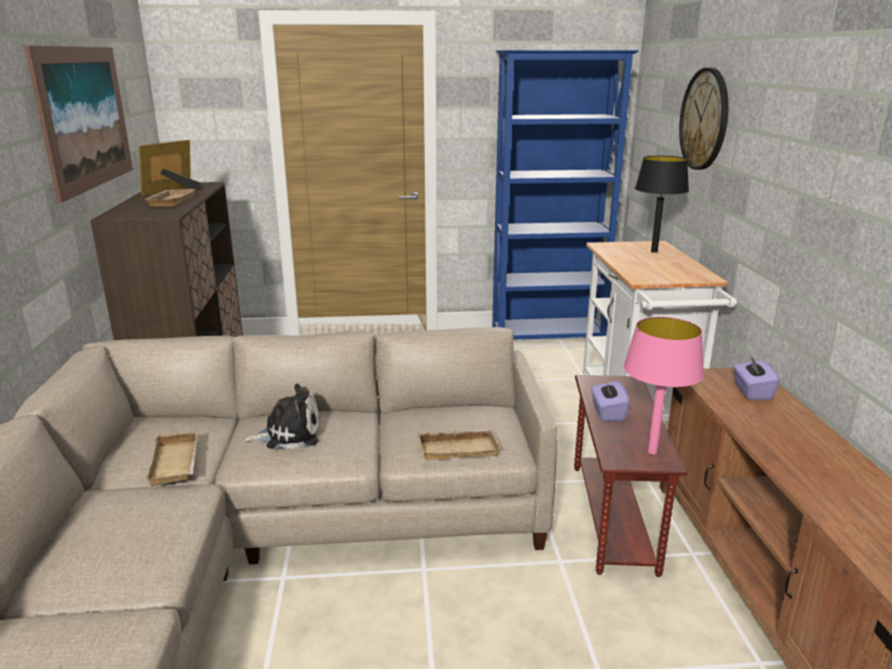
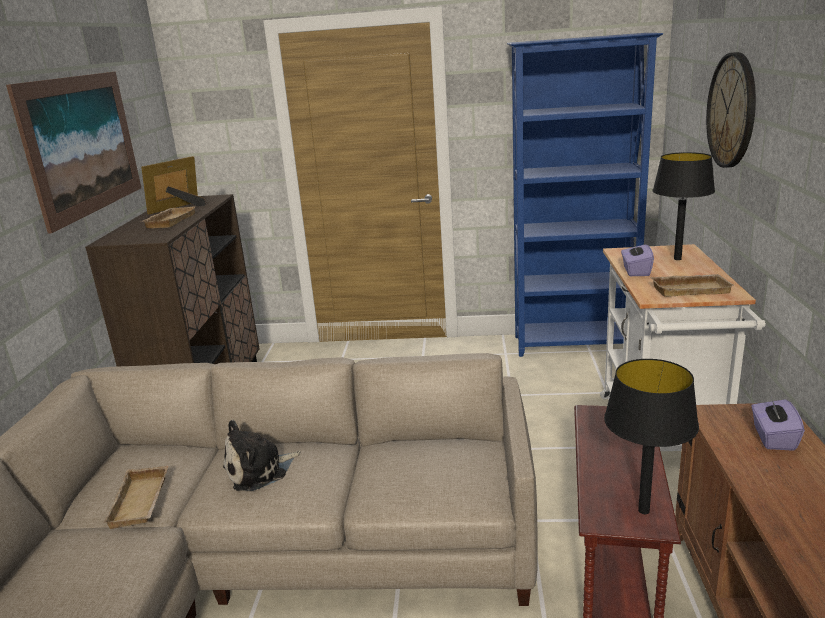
camera: 10 degrees right, 0 degrees up
plush toy [243,384,320,450] -> plush toy turned 150 degrees clockwise [223,420,301,491]
beige tray [417,429,501,460] -> beige tray moved to [650,274,735,297]
purple tissue box [591,381,630,421] -> purple tissue box moved to [621,241,654,276]
pink table lamp [624,317,704,454] -> black table lamp [604,359,699,514]

